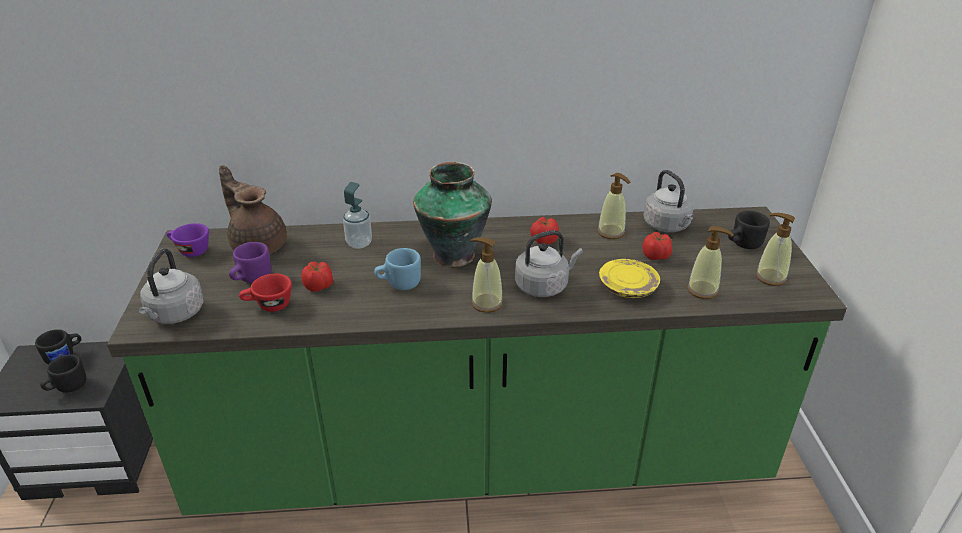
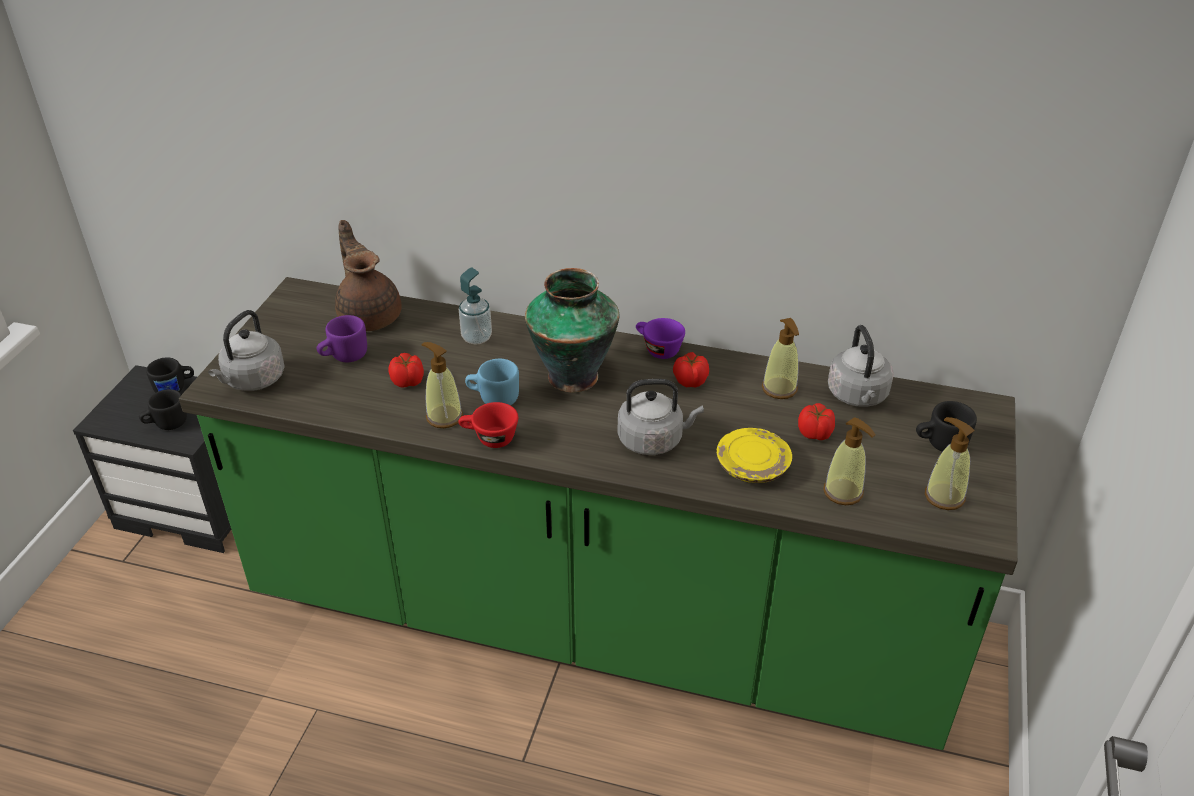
camera: 20 degrees right, 5 degrees up
purple cup [167,223,209,257] -> purple cup moved to [636,318,685,359]
red cup [239,273,292,312] -> red cup moved to [458,402,518,448]
soap dispenser [470,237,503,313] -> soap dispenser moved to [421,342,463,428]

